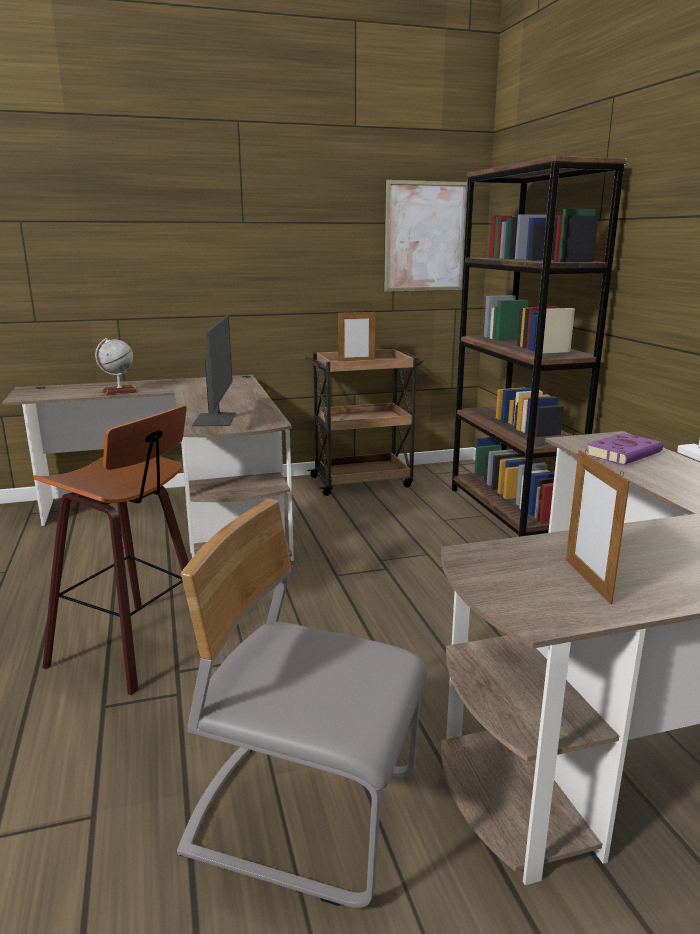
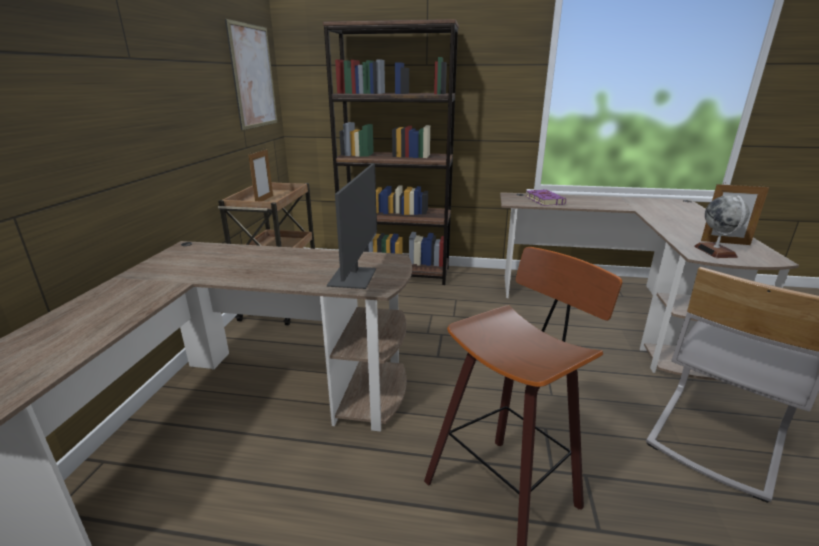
camera: 65 degrees left, 5 degrees up
globe [95,338,137,396] -> globe moved to [694,195,749,258]
monitor [192,315,236,426] -> monitor turned 75 degrees clockwise [327,163,377,289]

